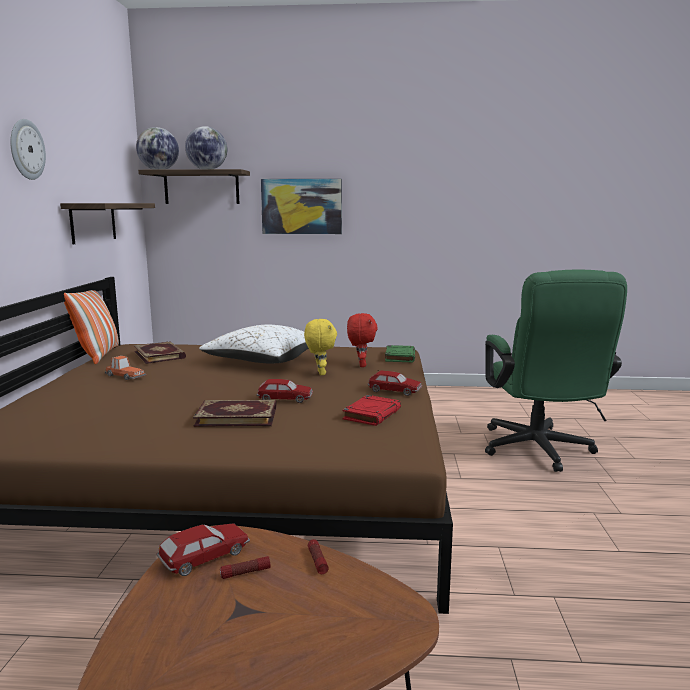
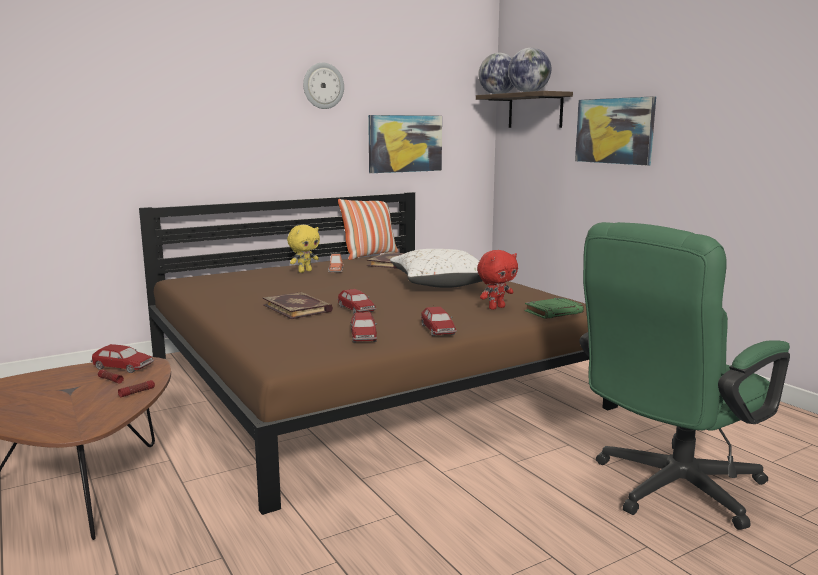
camera: 55 degrees right, 0 degrees up
shelf [60,203,155,244] -> picture [368,115,442,173]
yellow plush toy [304,319,337,375] -> yellow plush toy moved to [287,225,320,273]
red book [343,395,401,426] -> toy car [351,312,377,343]

